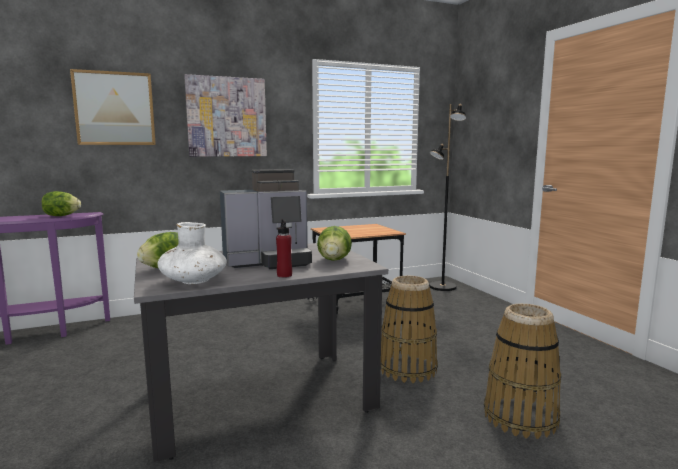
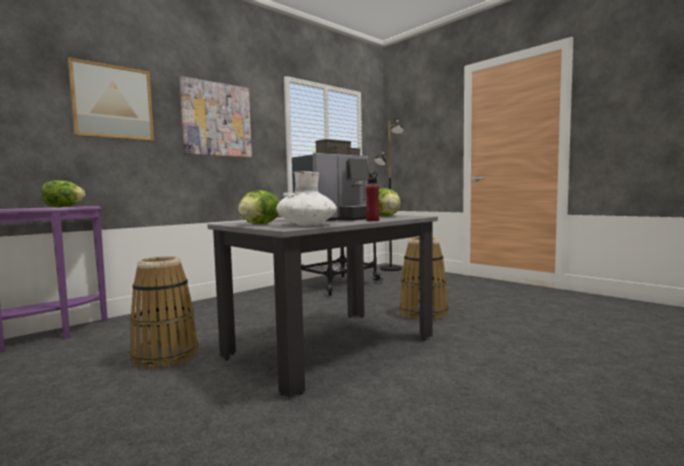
camera: 20 degrees left, 5 degrees down
basket [484,304,561,439] -> basket moved to [130,256,198,370]

